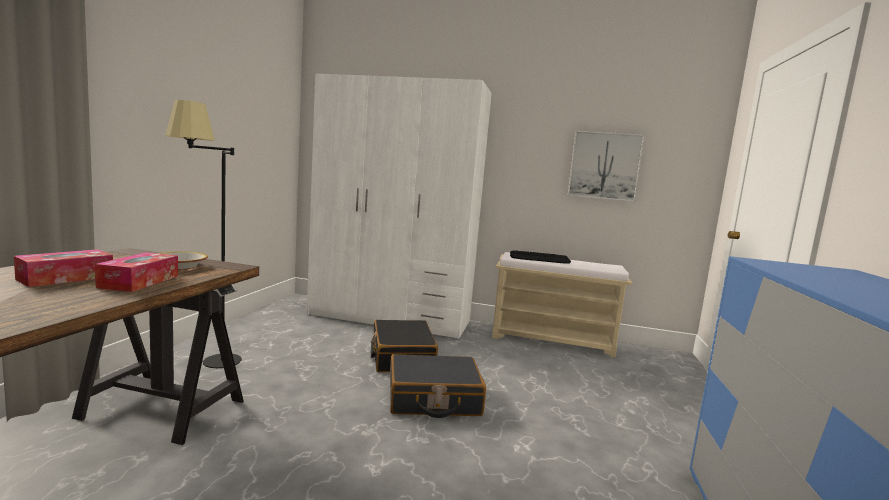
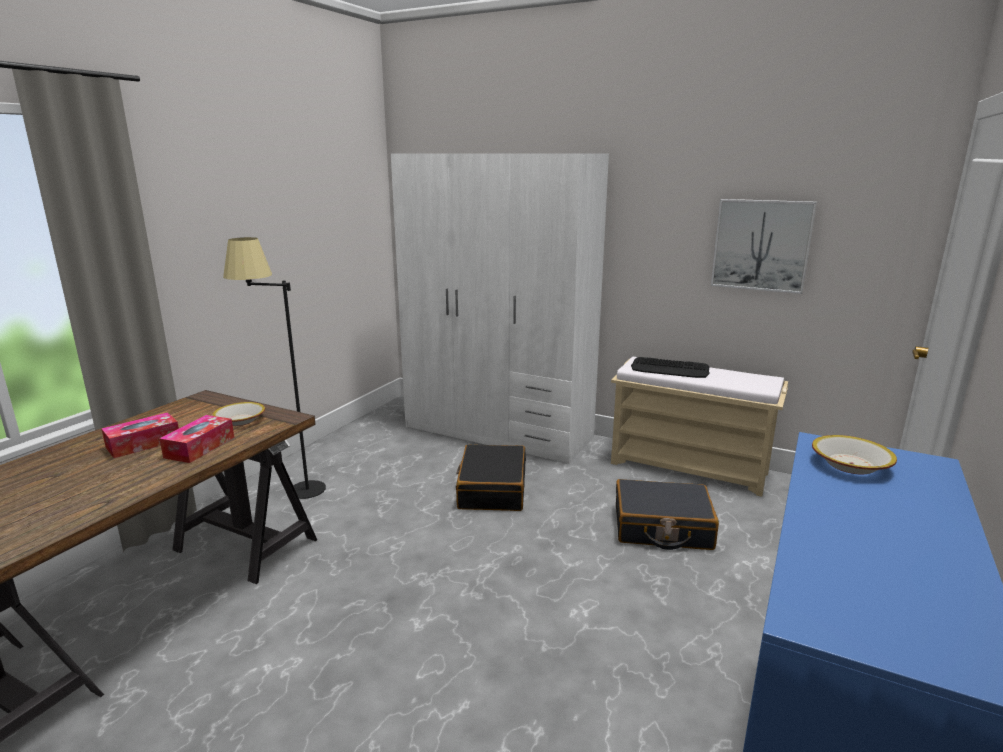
camera: 15 degrees right, 10 degrees up
black suitcase [390,354,486,418] -> black suitcase moved to [616,479,719,550]
none -> bowl [812,435,897,474]

